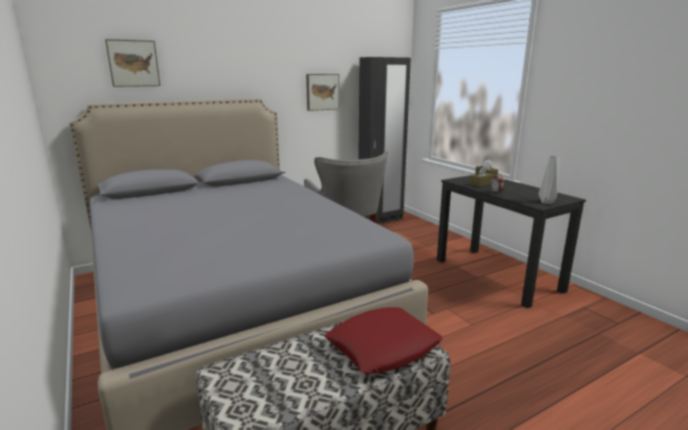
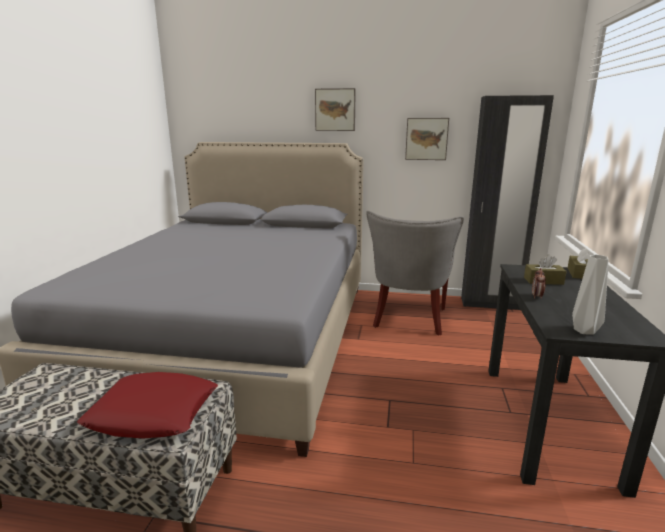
camera: 40 degrees right, 0 degrees up
picture [105,39,160,87] -> picture moved to [315,88,356,131]

